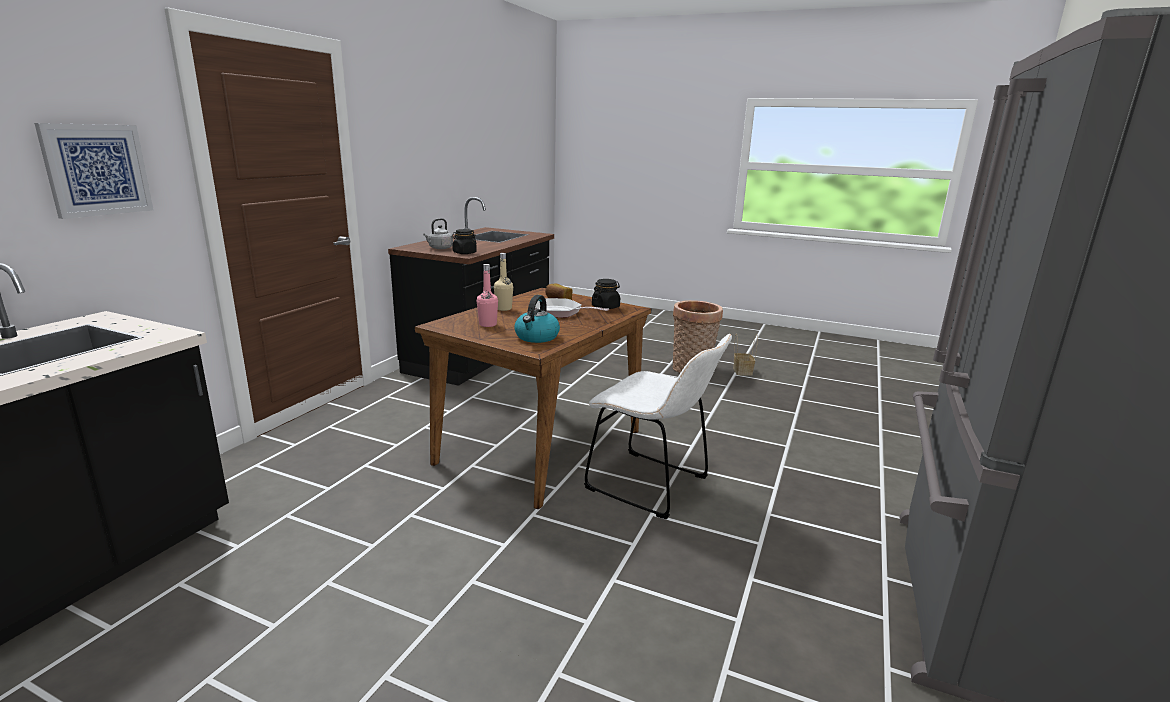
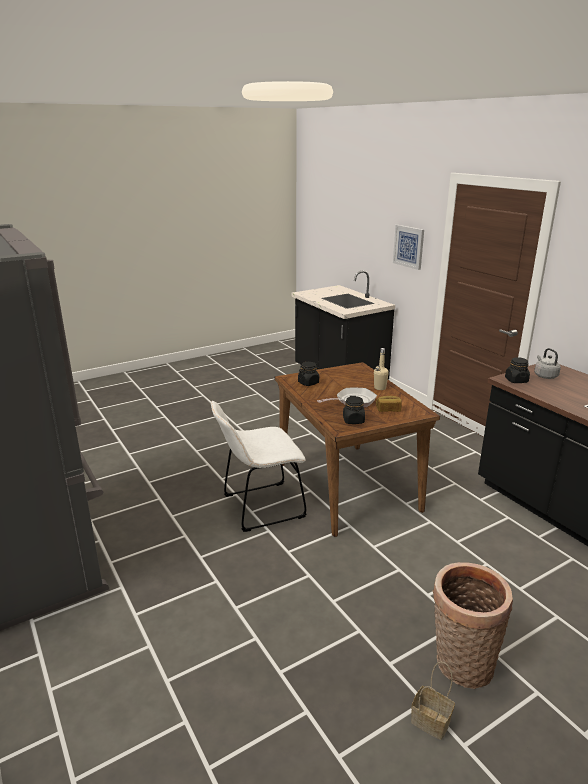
camera: 125 degrees right, 5 degrees up
pink bottle [477,264,498,327] -> none
kettle [514,295,560,343] -> black jar [298,362,319,386]

